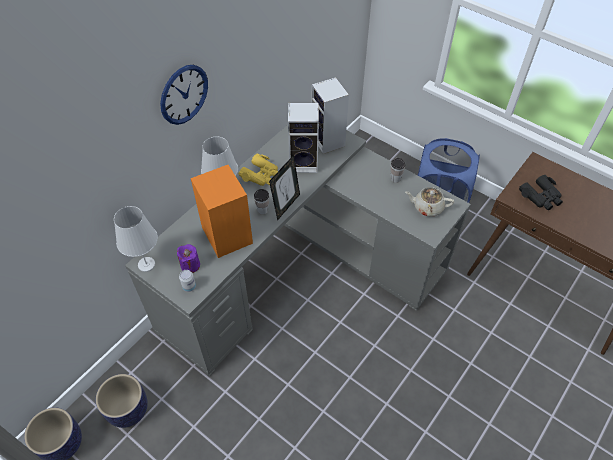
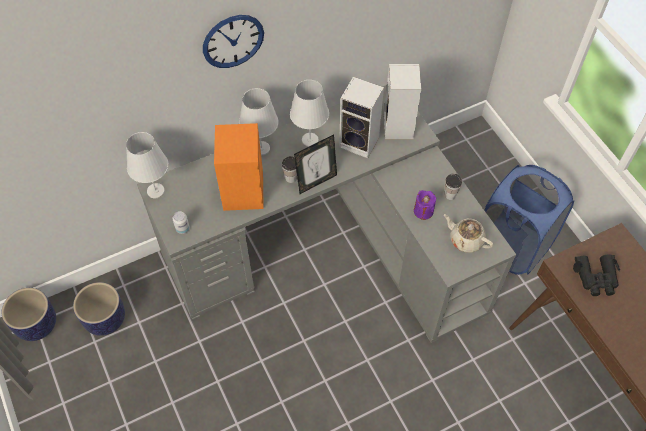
camera: 25 degrees right, 5 degrees up
purple candle [177,244,200,273] -> purple candle moved to [414,190,436,220]
yellow binoculars [238,153,278,186] -> white table lamp [290,80,329,147]

